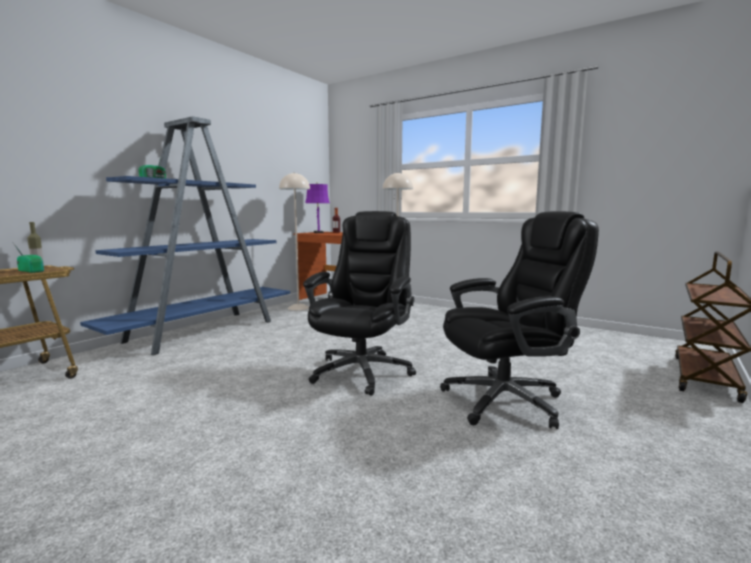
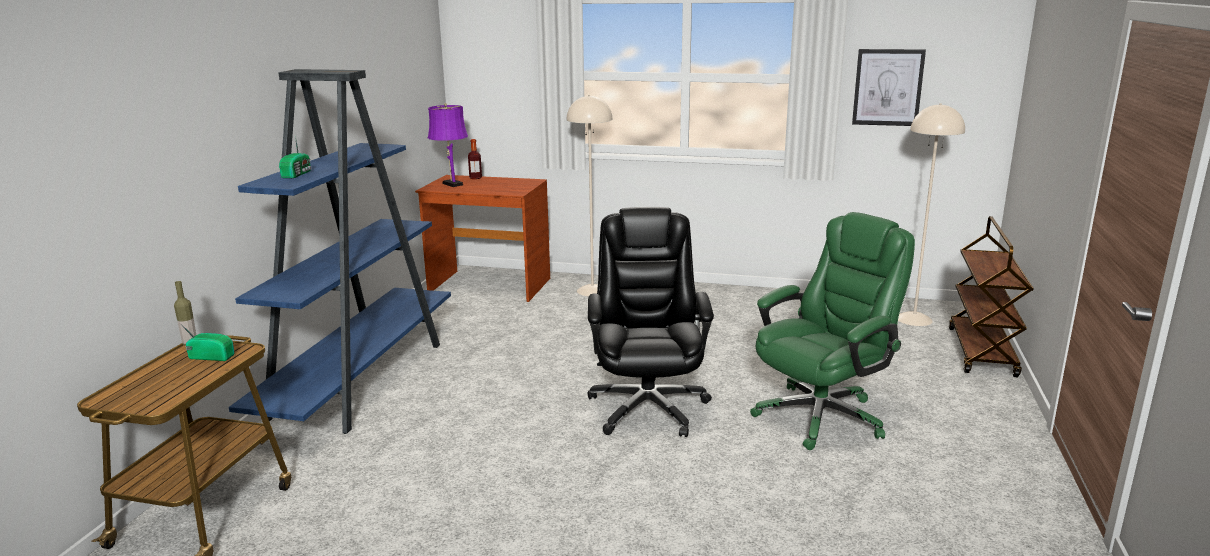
camera: 20 degrees left, 10 degrees up
beige floor lamp [279,172,310,310] -> beige floor lamp moved to [898,103,965,326]
black office chair [440,211,599,429] -> green office chair [750,212,915,450]
none -> picture [852,49,926,126]

